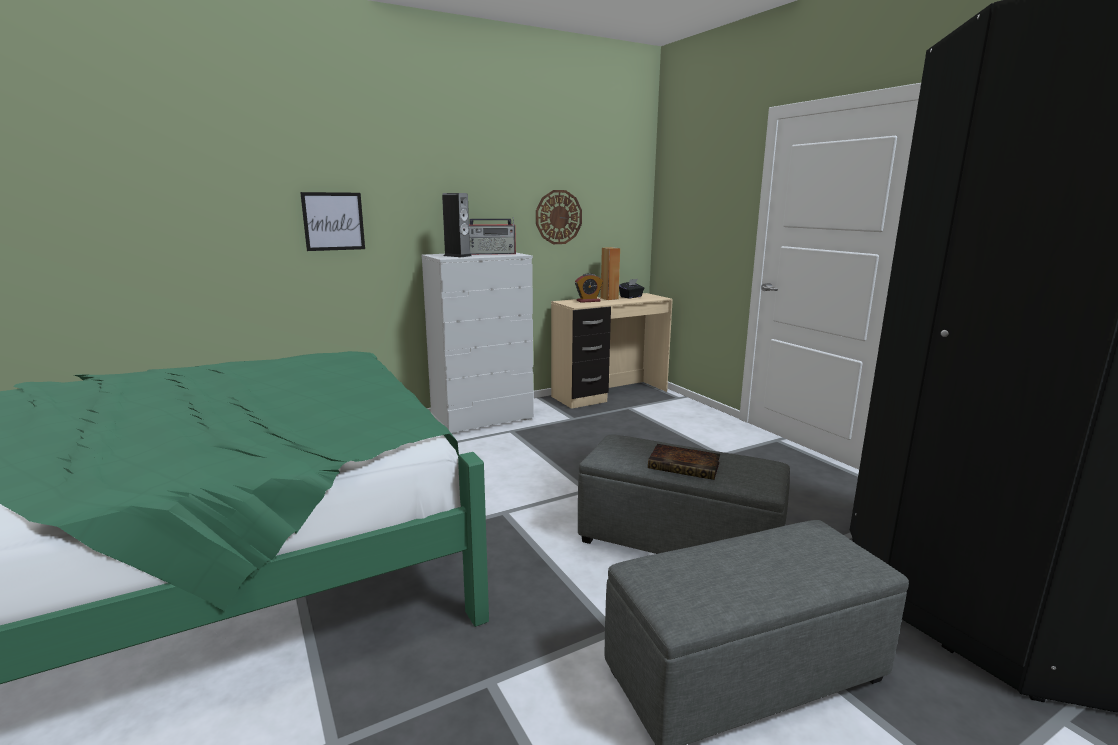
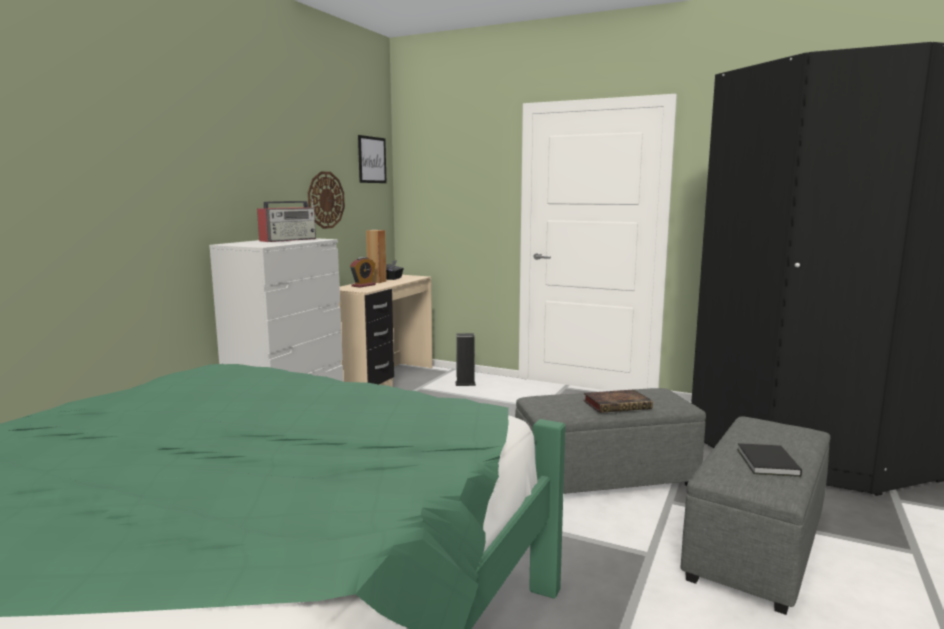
camera: 35 degrees left, 5 degrees down
picture [300,192,365,251] -> picture moved to [358,135,387,183]
speaker [442,193,472,257] -> speaker moved to [455,333,476,386]
none -> black book [737,443,802,477]

